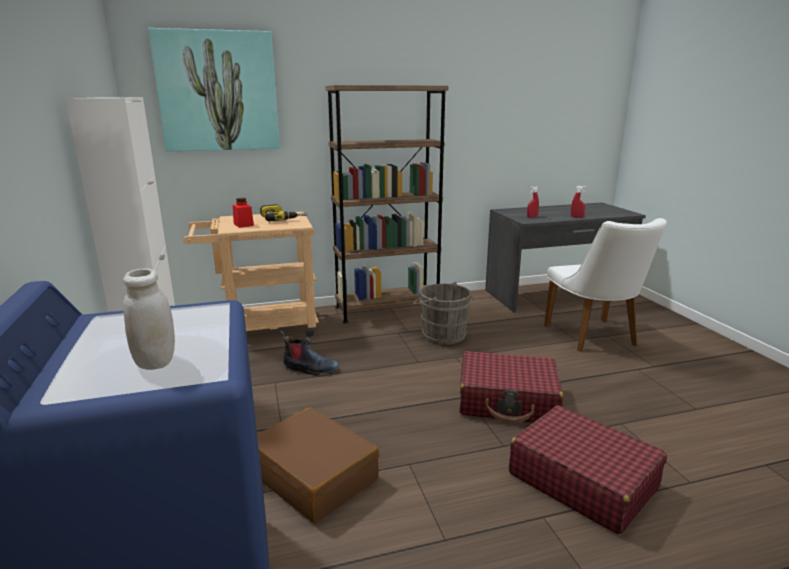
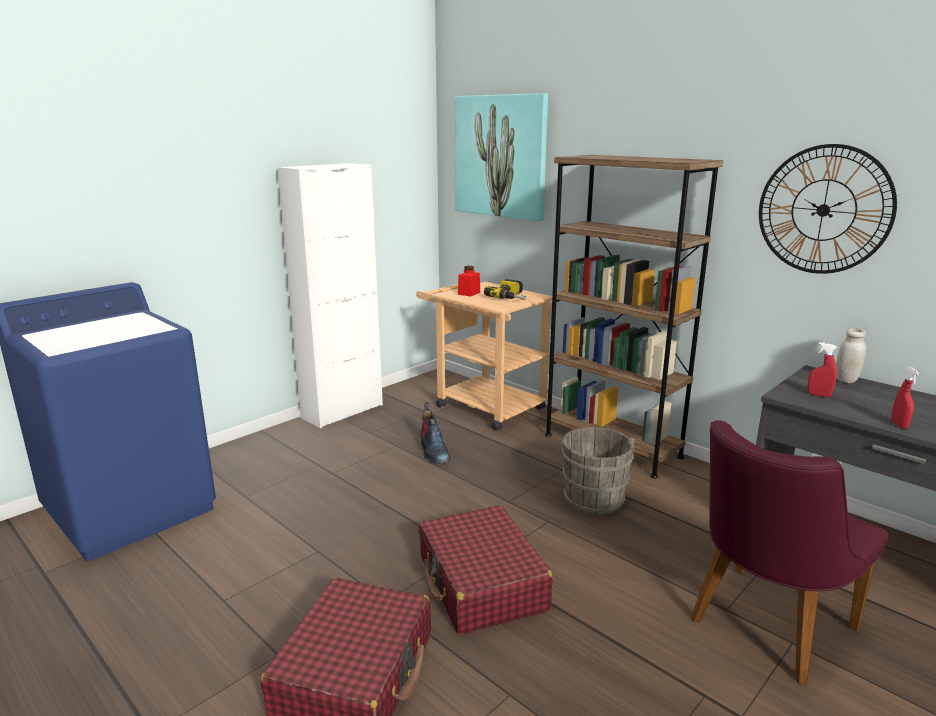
camera: 60 degrees right, 0 degrees up
white jar [123,269,175,370] -> white jar moved to [836,328,866,383]
brown suitcase [257,408,380,523] -> none
white chair [544,218,667,352] -> purple chair [691,420,889,684]
none -> wall clock [759,144,897,274]

